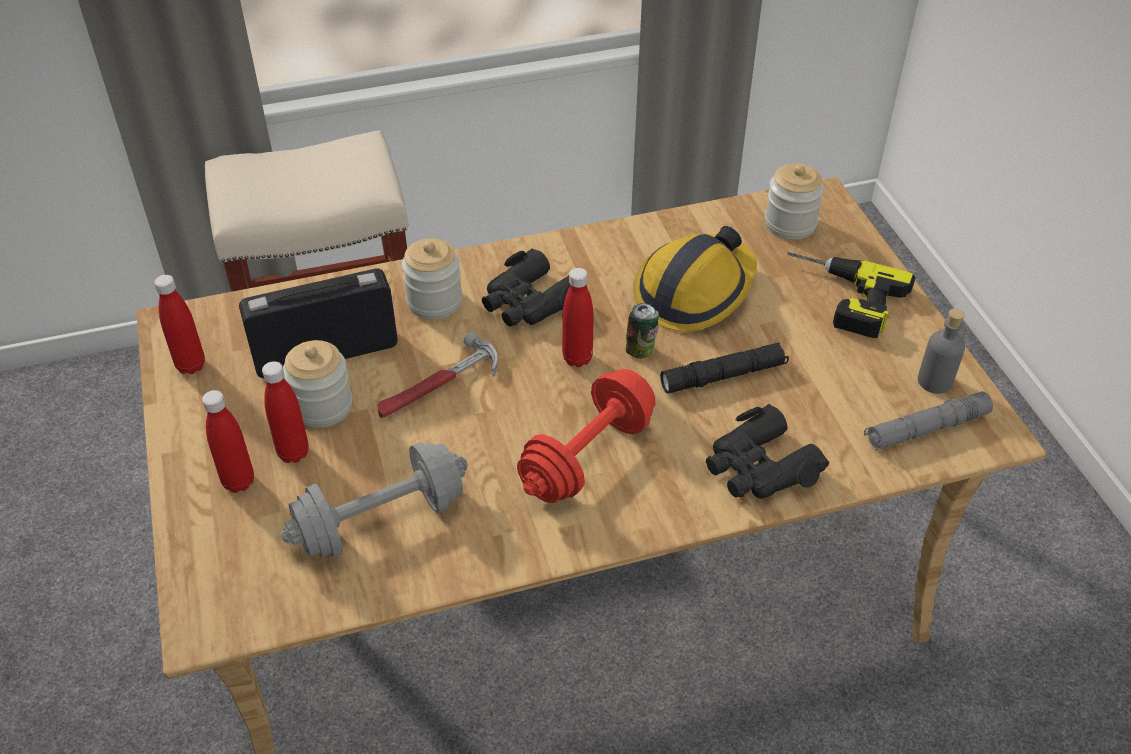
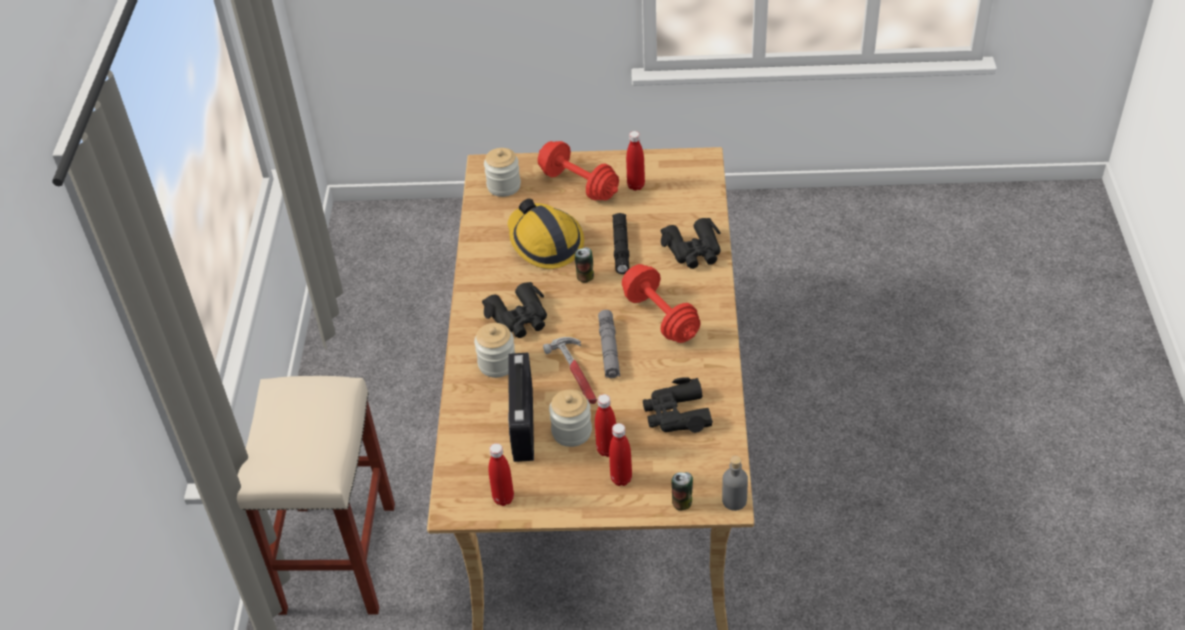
camera: 70 degrees left, 0 degrees up
grey dumbbell [281,442,468,557] -> black binoculars [643,377,713,433]
red bottle [562,268,594,367] -> red bottle moved to [626,131,645,191]
power drill [787,252,916,338] -> red dumbbell [538,141,619,200]
grey flashlight [864,391,993,451] -> grey flashlight moved to [598,310,620,378]
grey bottle [918,309,965,394] -> grey bottle moved to [722,456,748,511]
none -> can [671,472,693,511]

